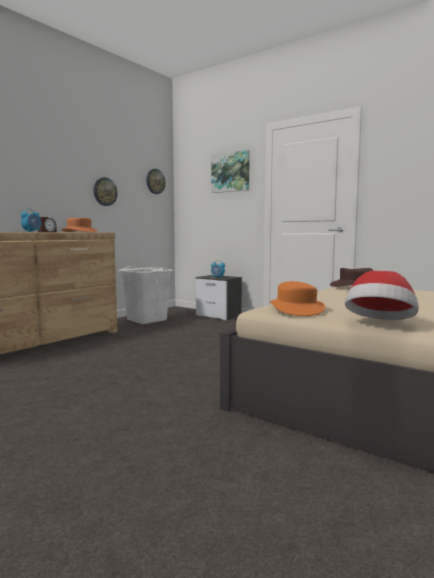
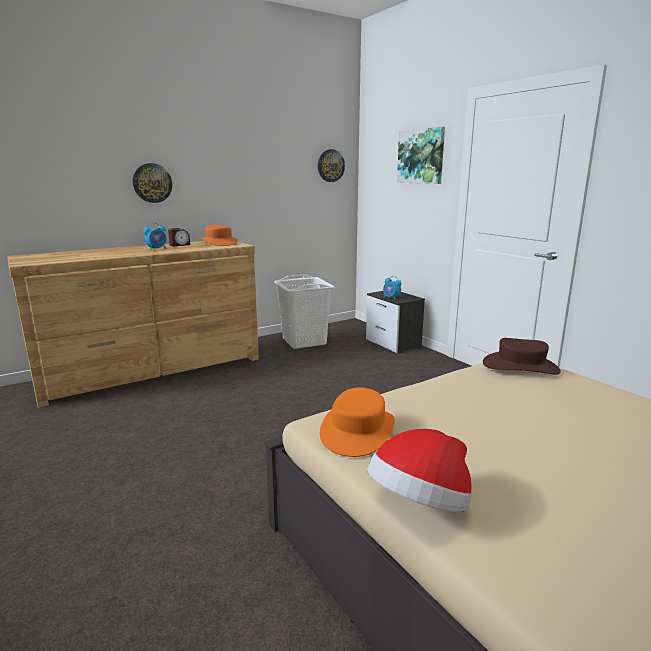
camera: 20 degrees right, 10 degrees up
wall clock [93,177,117,206] -> wall clock moved to [133,163,172,203]

